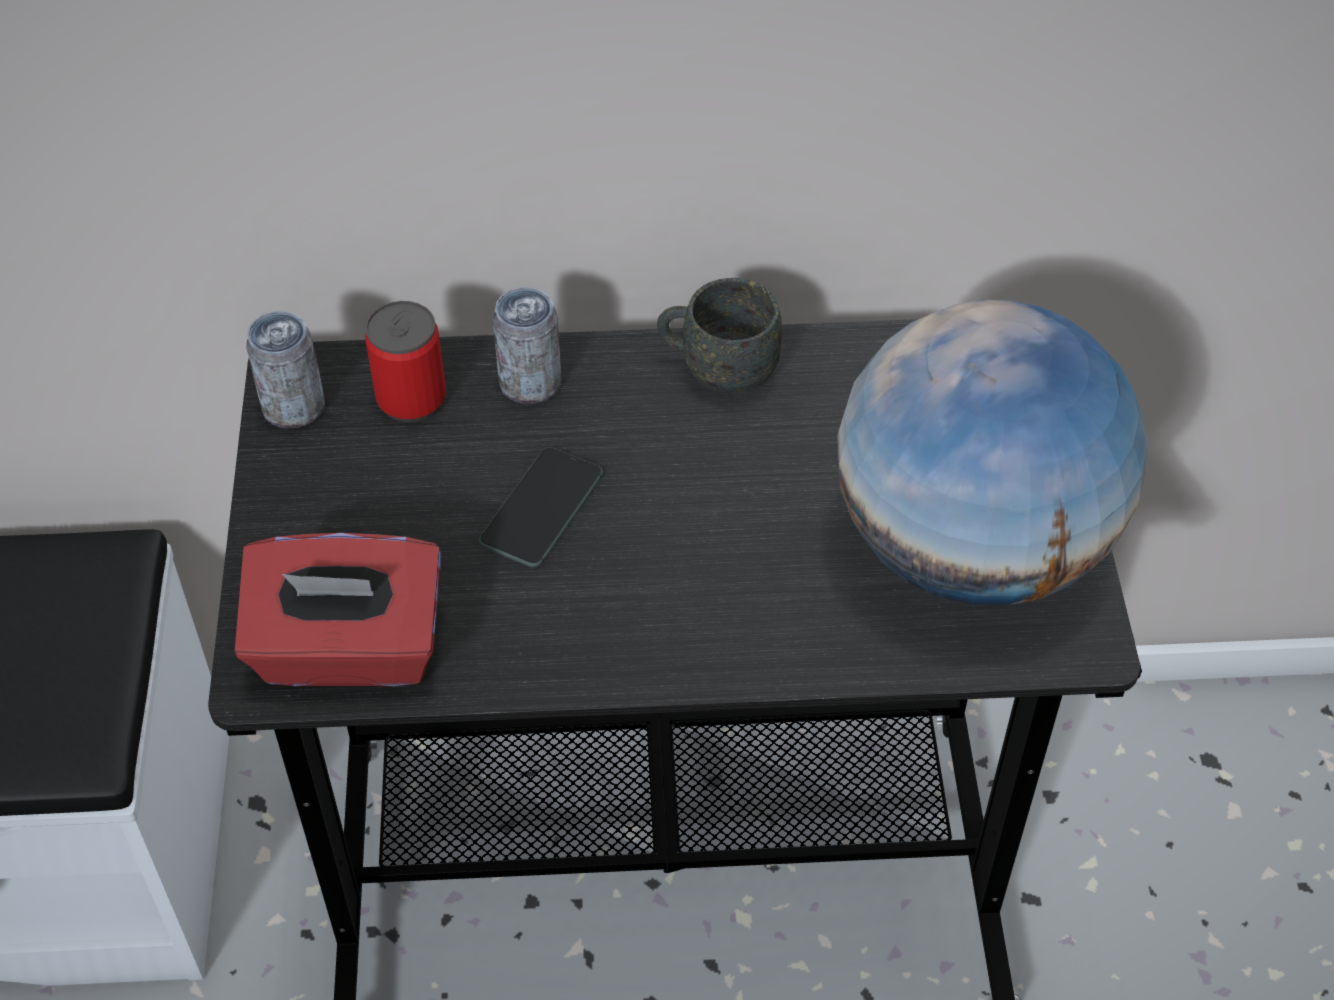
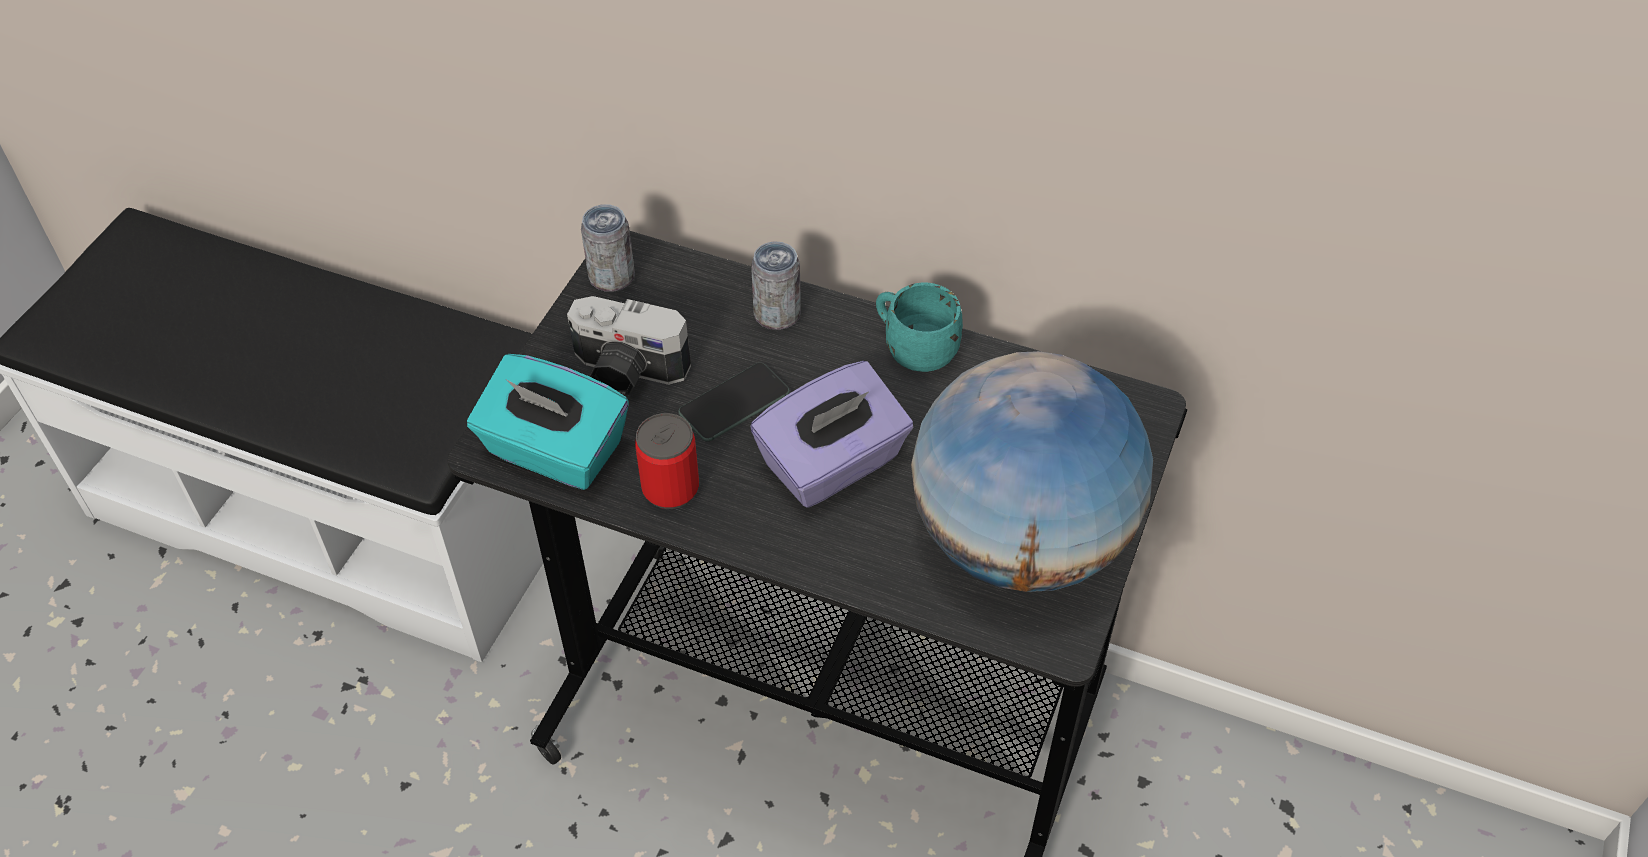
camera: 25 degrees right, 0 degrees up
red tissue box [234,533,441,686] -> turquoise tissue box [467,354,628,490]
can [365,301,446,422] -> can moved to [635,413,699,509]
grey mug [657,278,782,393] -> turquoise mug [876,283,963,372]
none -> camera [567,296,691,397]
none -> purple tissue box [750,361,913,508]

